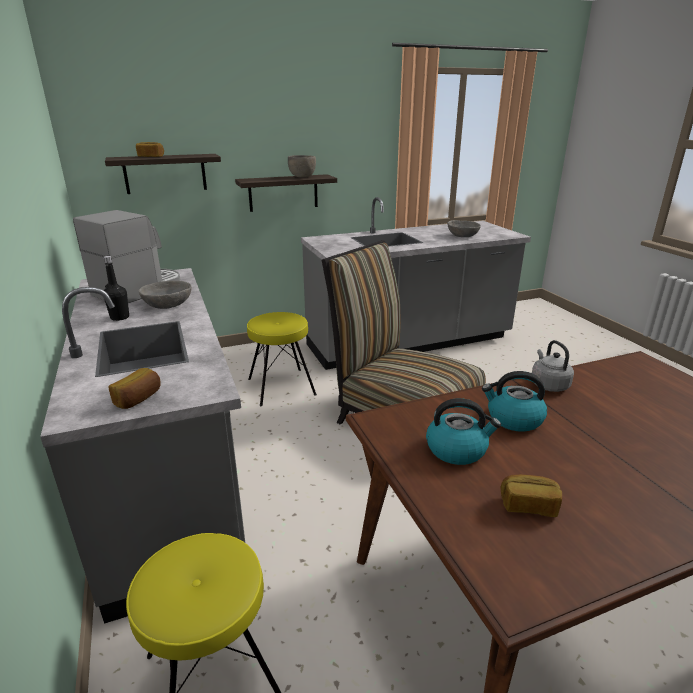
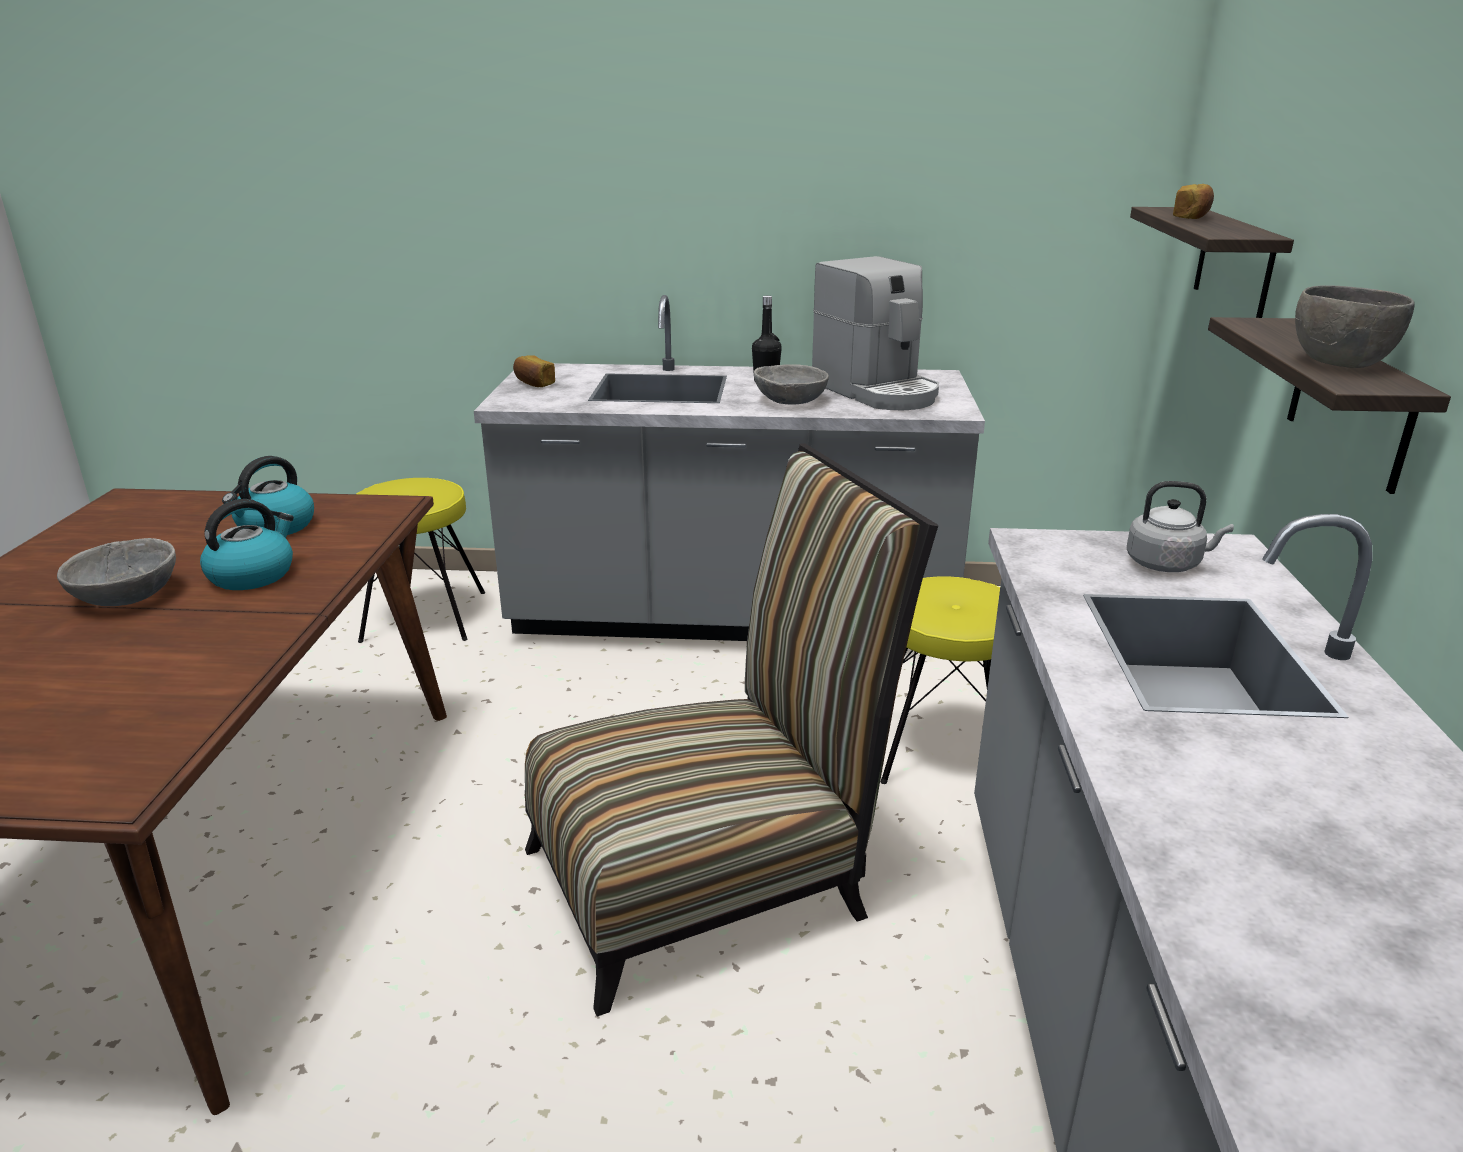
camera: 115 degrees right, 0 degrees up
grey bowl [447,220,481,237] -> grey bowl moved to [57,538,176,606]
bread [501,474,562,517] -> none
grey kettle [532,340,574,392] -> grey kettle moved to [1127,481,1234,572]

